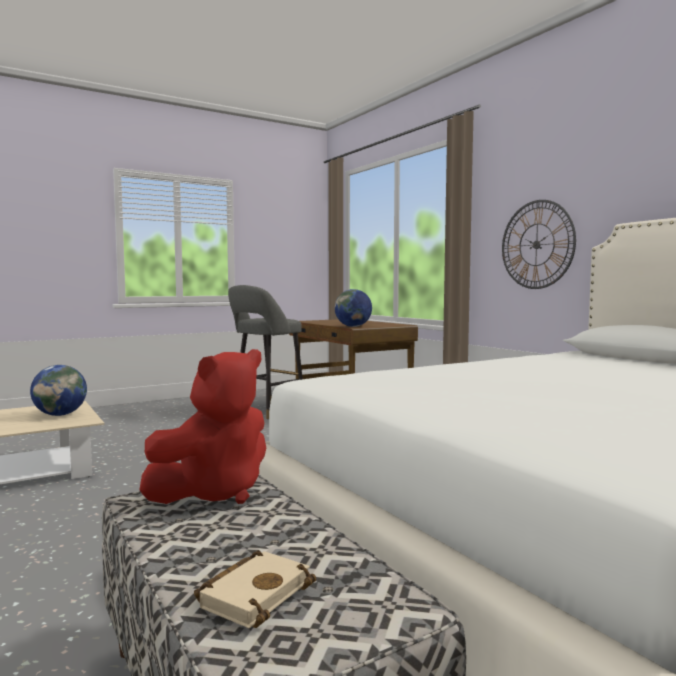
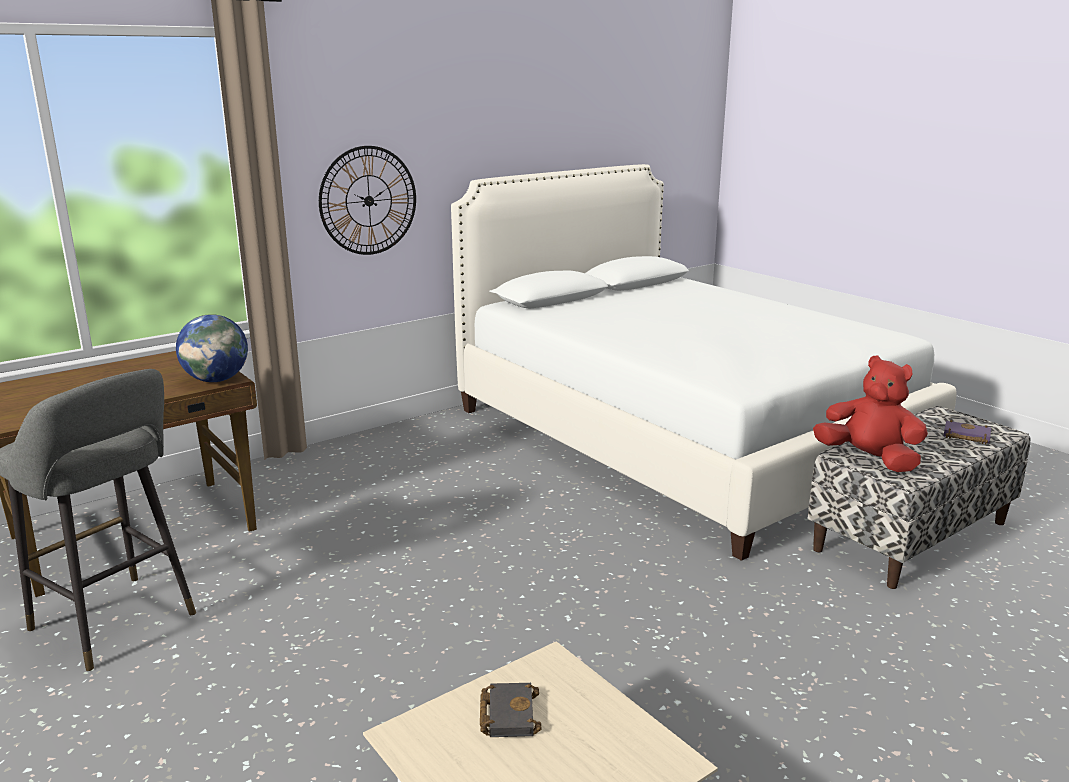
camera: 95 degrees left, 15 degrees up
globe [30,365,87,416] -> black book [480,683,542,737]
beige book [194,550,316,629] -> purple book [944,420,991,444]

